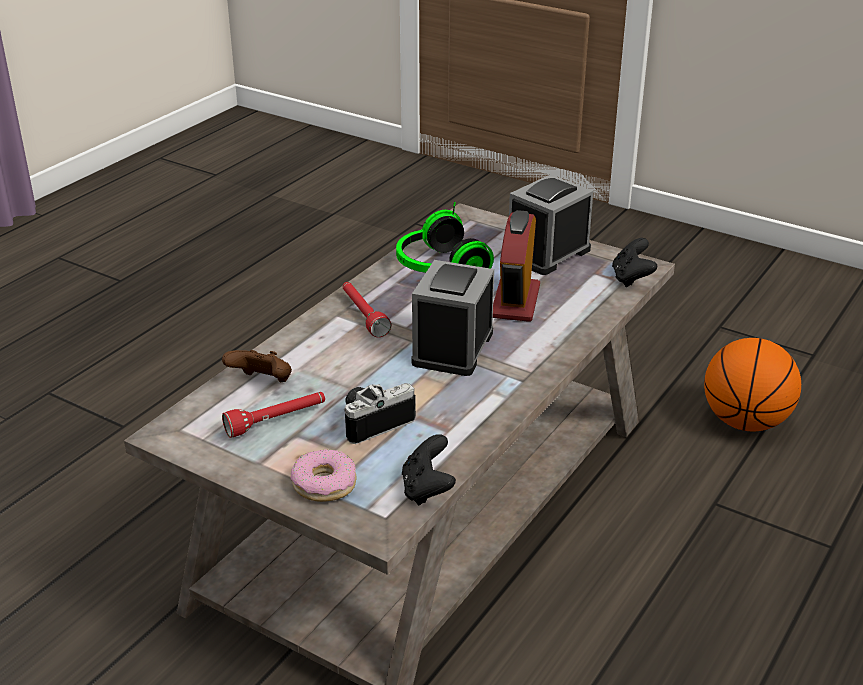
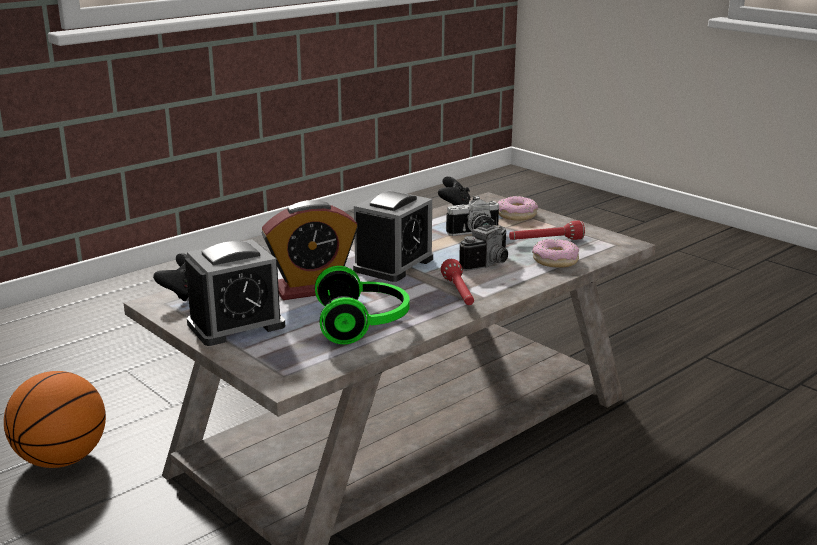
camera: 165 degrees left, 10 degrees down
brown game controller [222,350,292,382] -> donut [532,239,579,268]
alarm clock [493,210,540,322] -> alarm clock turned 45 degrees clockwise [262,200,358,300]
none -> camera [459,224,508,271]

